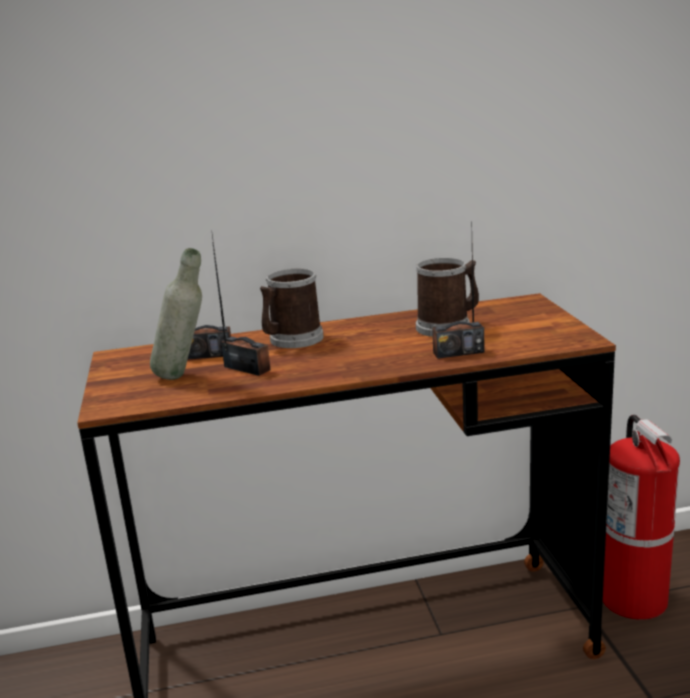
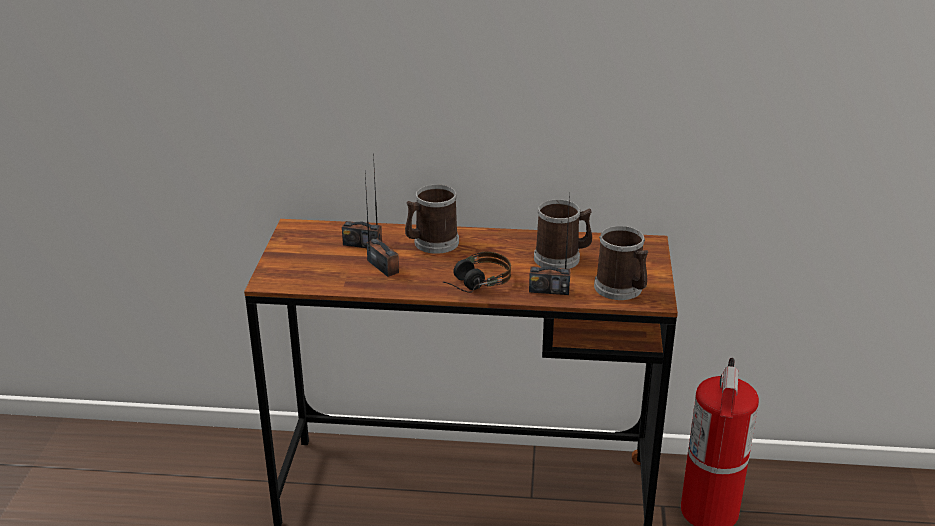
camera: 15 degrees right, 10 degrees up
grey bottle [150,248,202,380] -> none
none -> headphones [443,252,511,293]
none -> mug [594,226,648,300]

